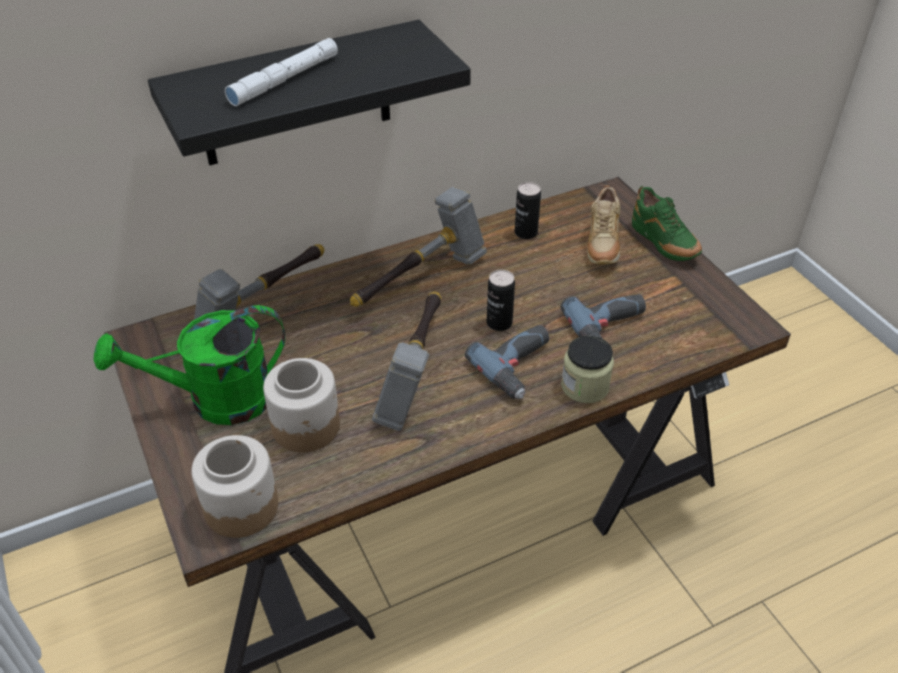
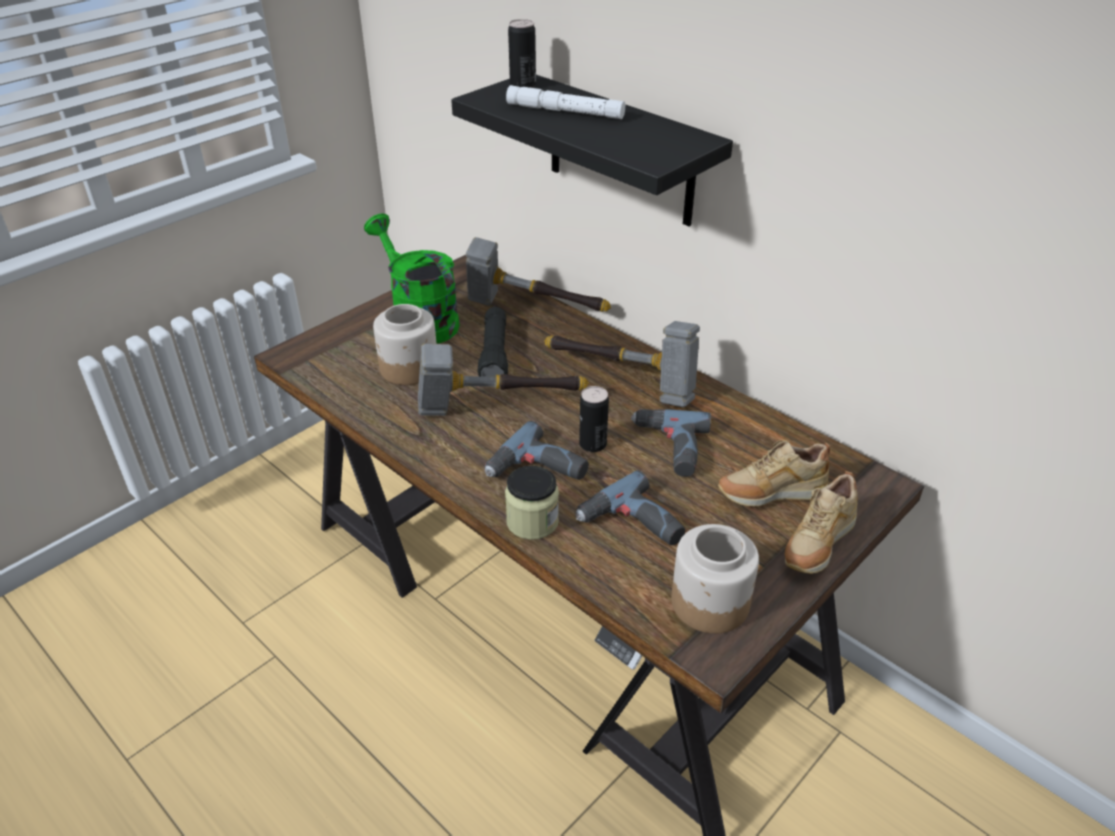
camera: 70 degrees right, 5 degrees down
jar [191,435,278,538] -> jar moved to [671,524,759,634]
can [515,182,541,239] -> can moved to [508,19,536,88]
green shoe [632,186,702,261] -> beige shoe [785,471,858,574]
none -> black flashlight [477,307,508,377]
none -> power drill [631,409,711,477]

